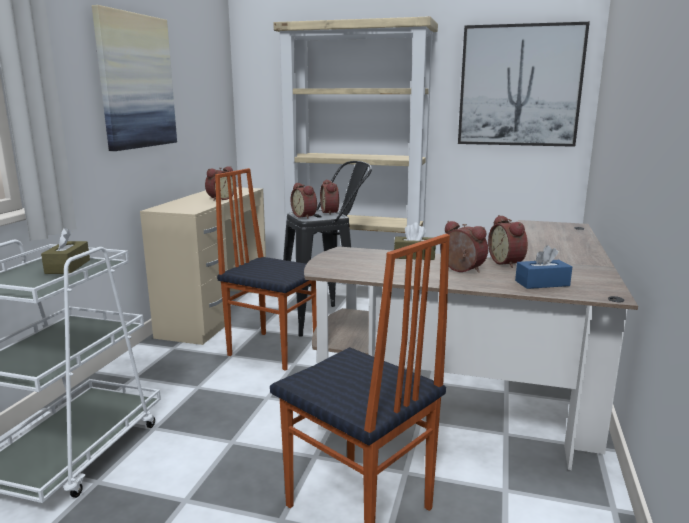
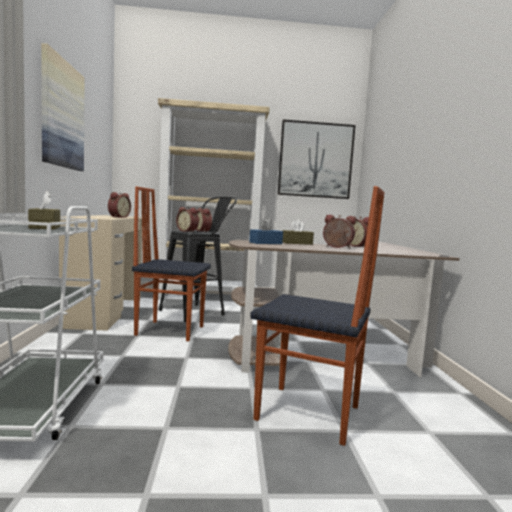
camera: 20 degrees left, 10 degrees down
blue tissue box [515,245,572,289] -> blue tissue box moved to [249,218,283,244]

